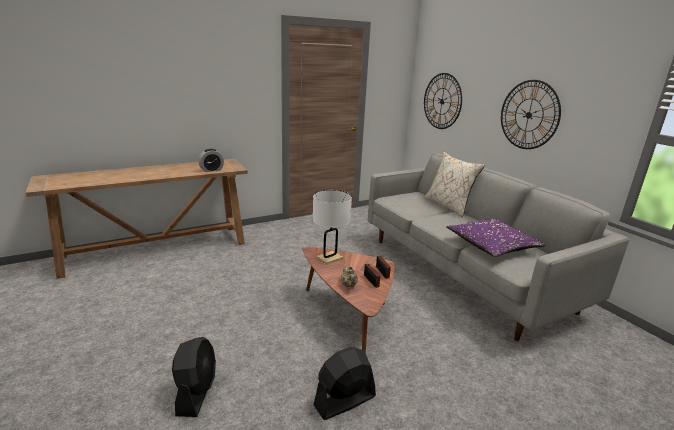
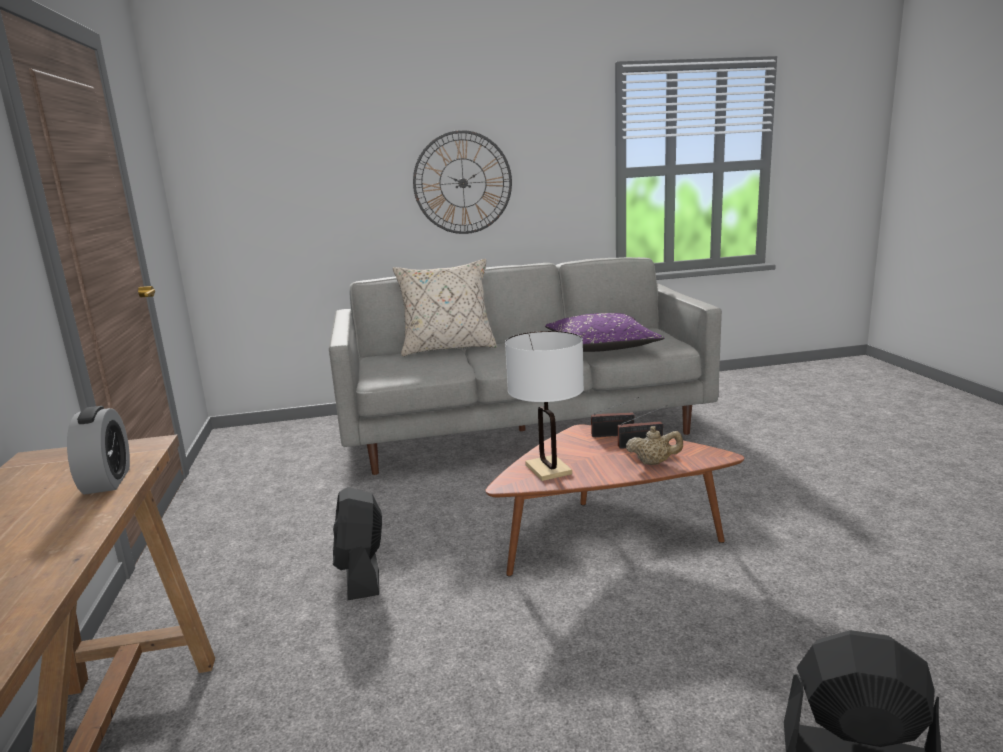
camera: 70 degrees left, 5 degrees down
black fan [313,347,376,420] -> black fan moved to [333,487,382,600]
wall clock [424,73,462,129] -> none

